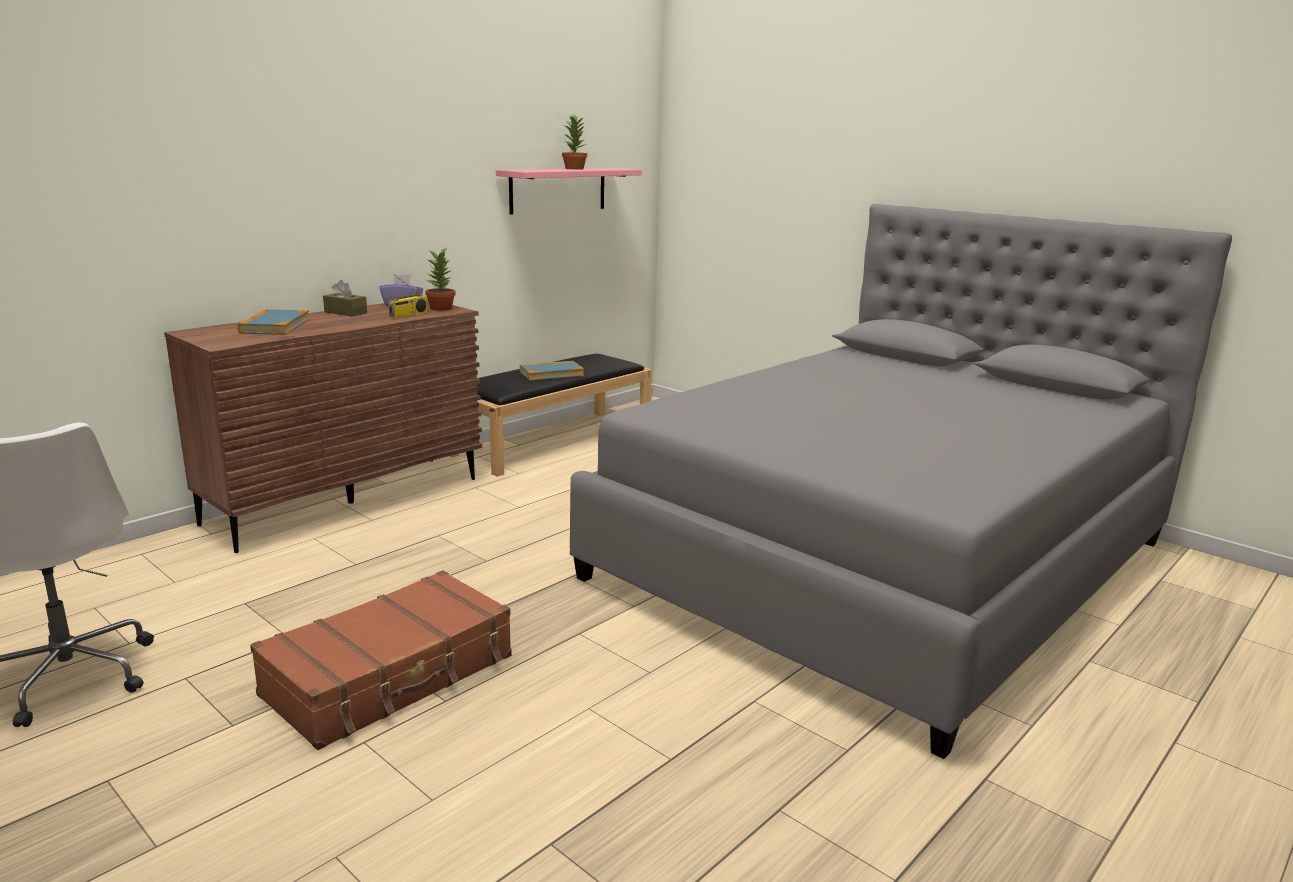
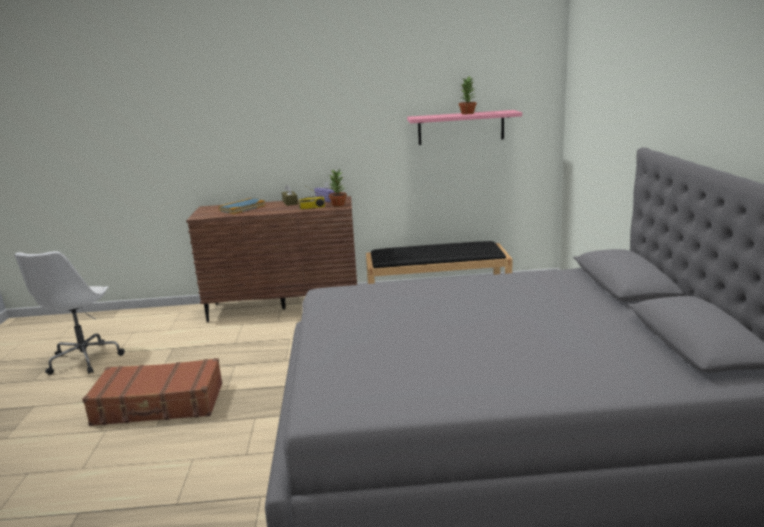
camera: 45 degrees right, 0 degrees up
book [520,361,584,381] -> none

